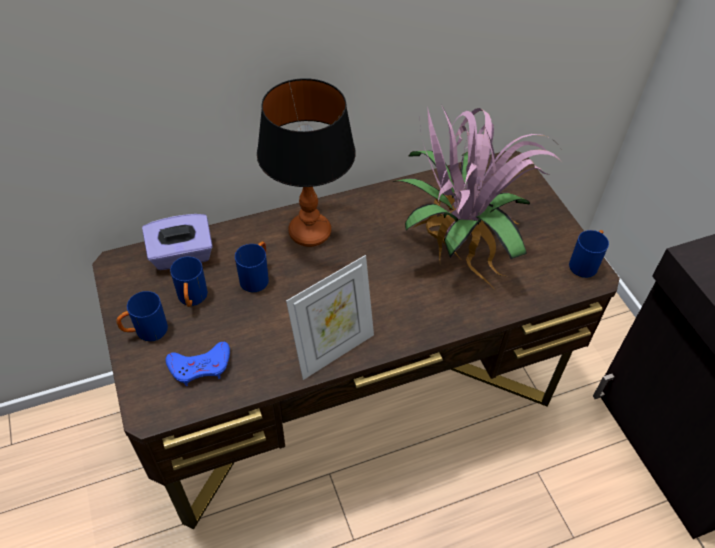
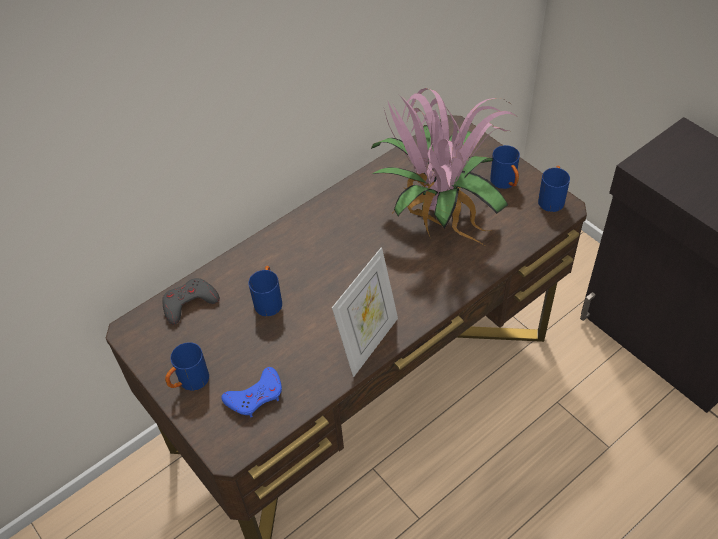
camera: 15 degrees left, 0 degrees up
purple tissue box [142,214,213,270] -> grey game controller [162,278,220,325]
blue mug [170,256,208,307] -> blue mug moved to [490,145,520,189]
table lamp [257,78,356,247] -> none

